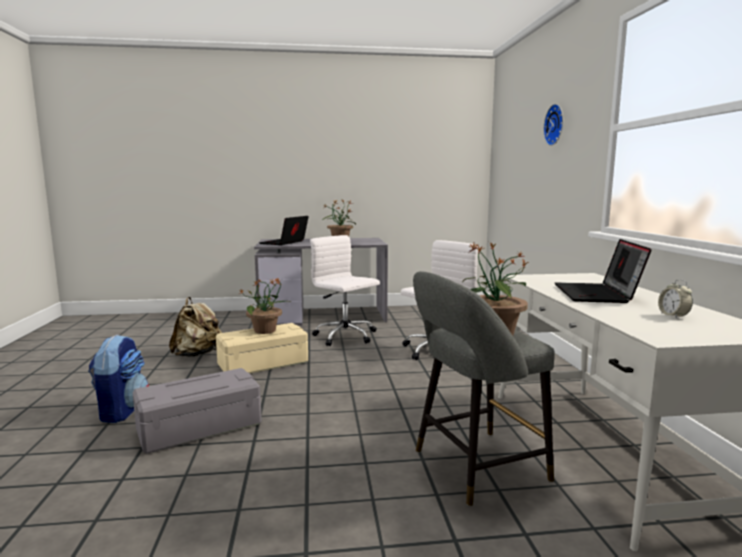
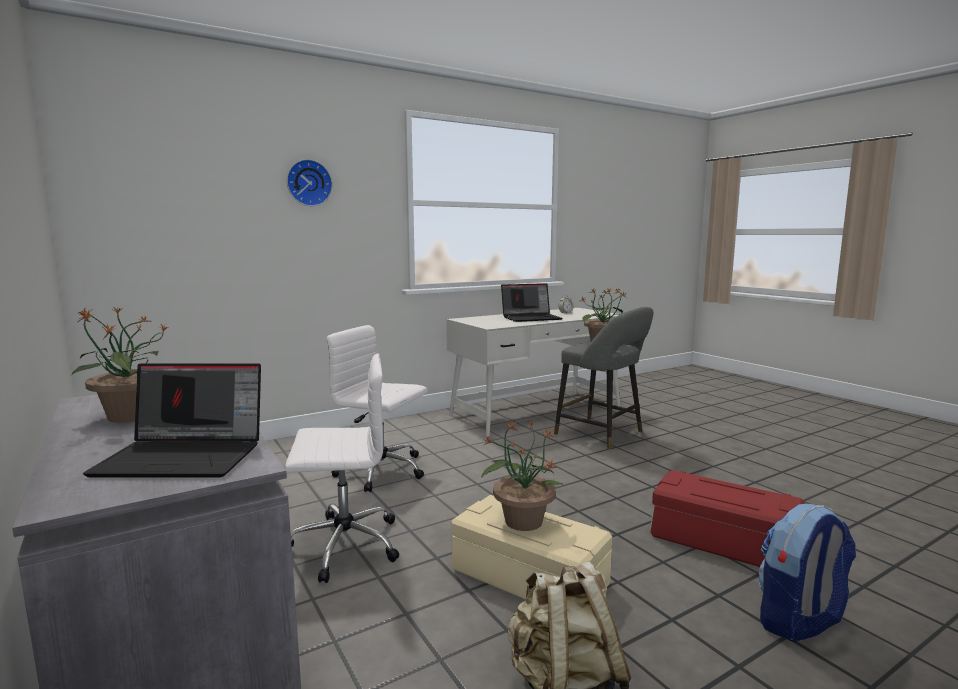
camera: 115 degrees left, 0 degrees up
grey storage box [132,368,262,454] -> red storage box [650,470,805,567]
white office chair [310,235,380,346] -> white office chair turned 120 degrees counterclockwise [285,353,399,583]

